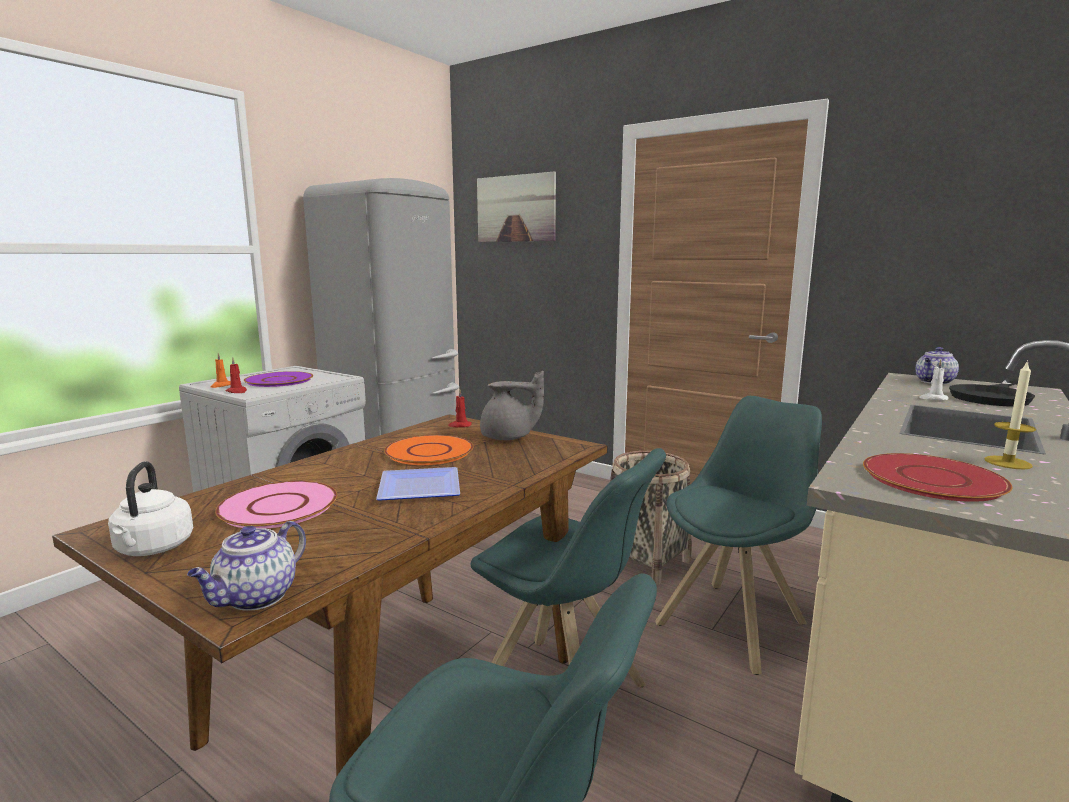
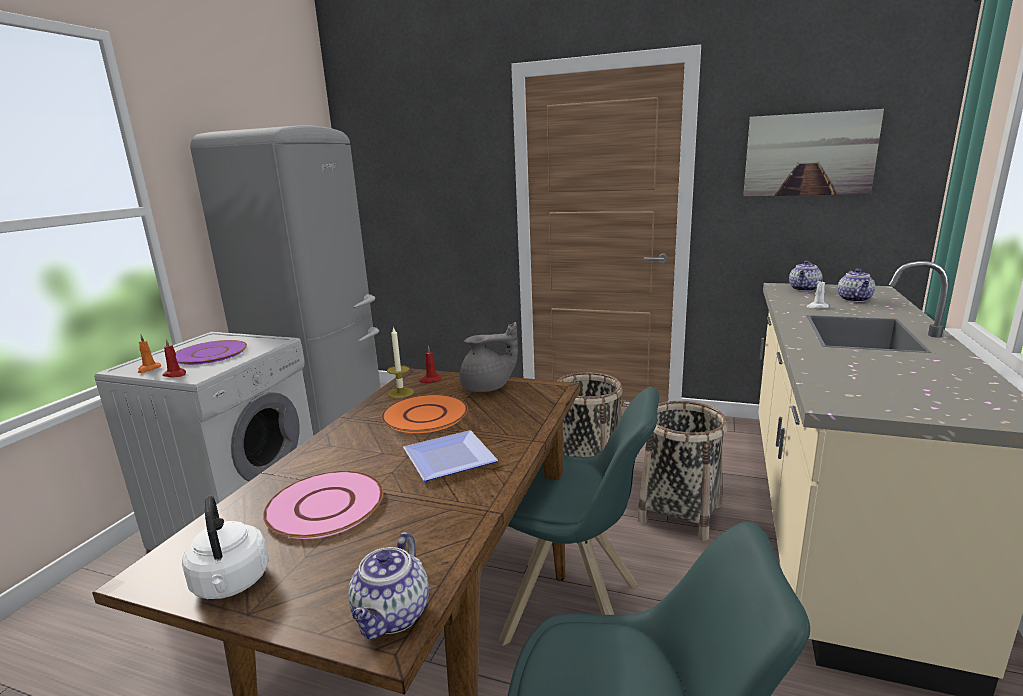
camera: 15 degrees left, 5 degrees up
picture [477,172,556,242] -> picture moved to [743,109,884,196]
turquoise chair [655,396,822,675] -> basket [637,401,728,541]
red plate [863,453,1012,502] -> none
black frying pan [949,378,1035,406] -> teapot [838,268,875,302]
candle [984,360,1036,470] -> candle moved to [387,326,414,398]

